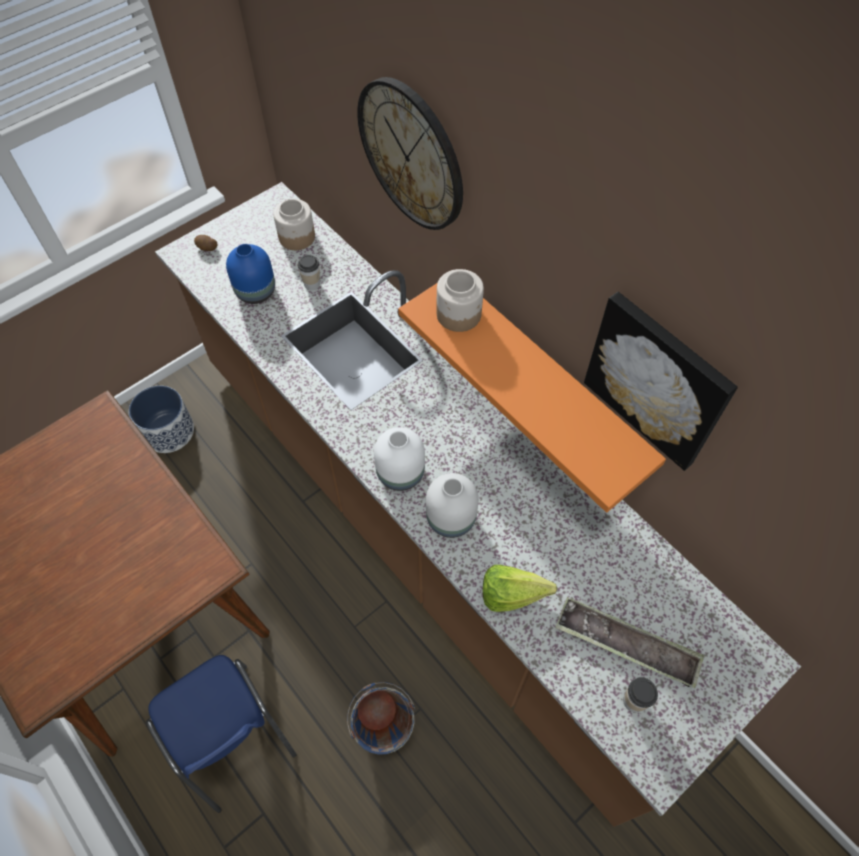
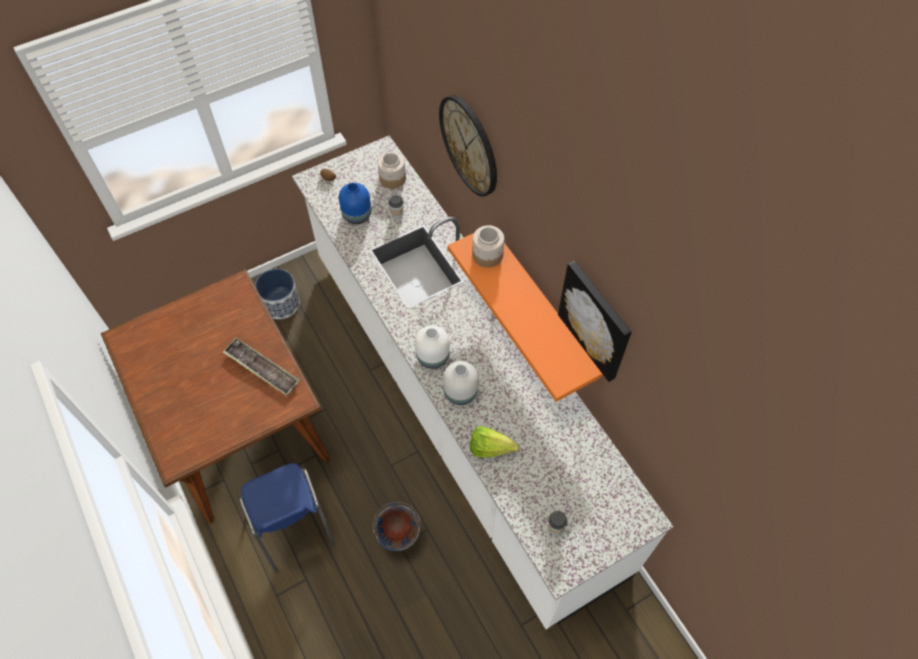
camera: 10 degrees right, 0 degrees up
brown counter [155,182,801,827] -> white counter [292,136,674,629]
tray [555,597,705,688] -> tray moved to [223,338,300,396]

